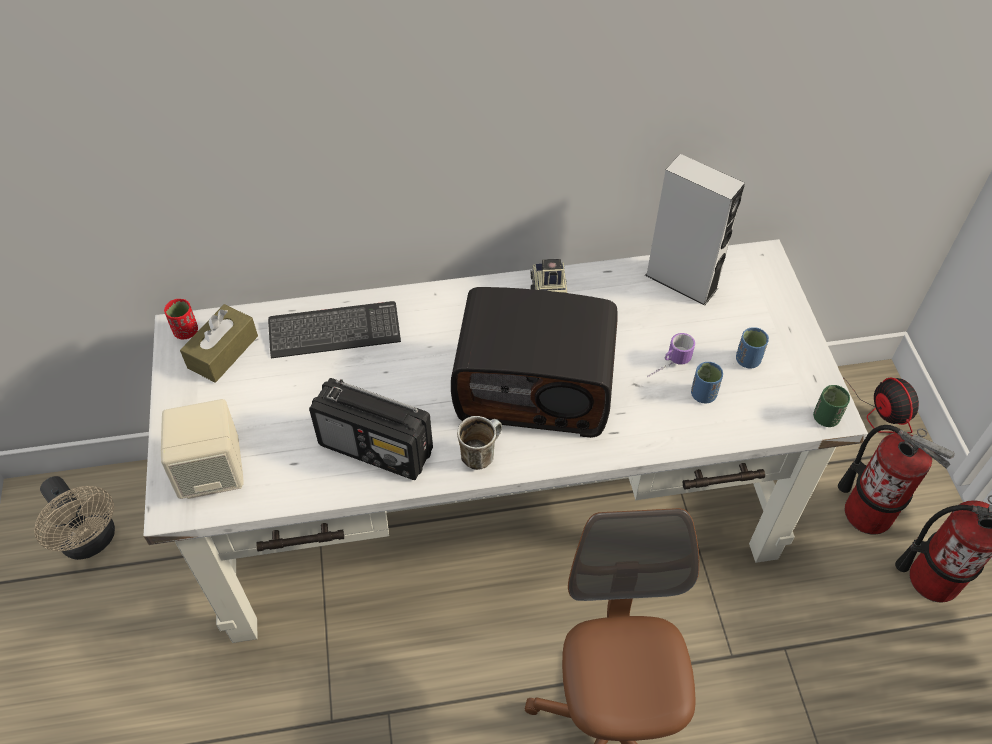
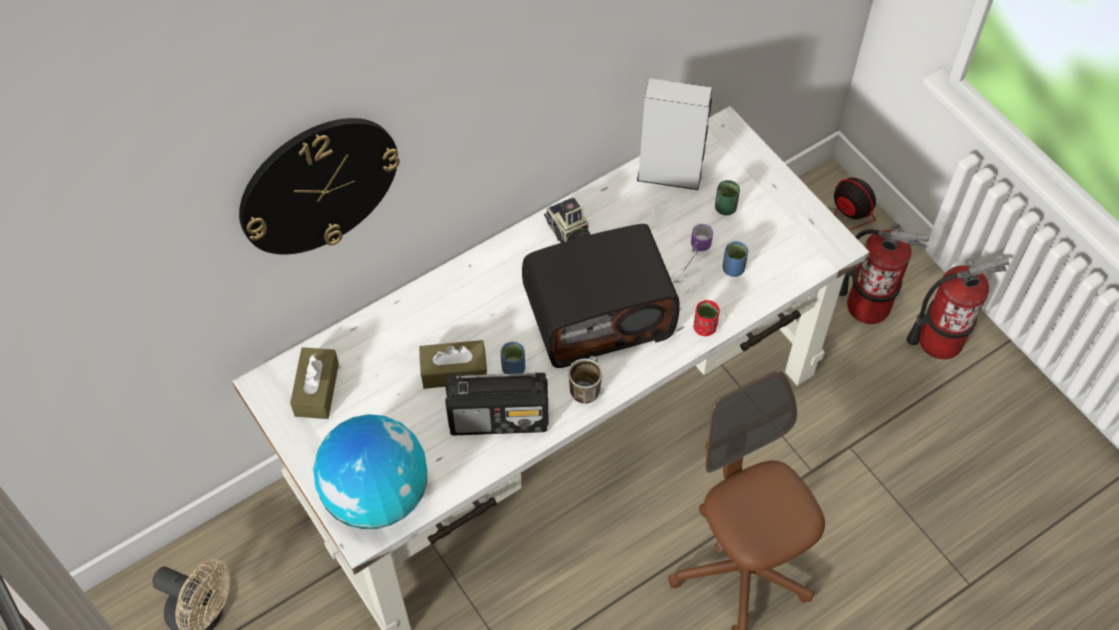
camera: 25 degrees left, 5 degrees up
beige speaker [161,399,244,499] -> globe [313,414,428,529]
red cup [164,299,198,340] -> red cup moved to [694,300,720,336]
keyboard [268,301,401,358] -> none
blue cup [736,327,769,368] -> blue cup moved to [501,342,525,374]
green cup [813,385,850,427] -> green cup moved to [715,180,740,215]
none -> wall clock [239,118,400,255]
none -> brown tissue box [419,340,487,389]

